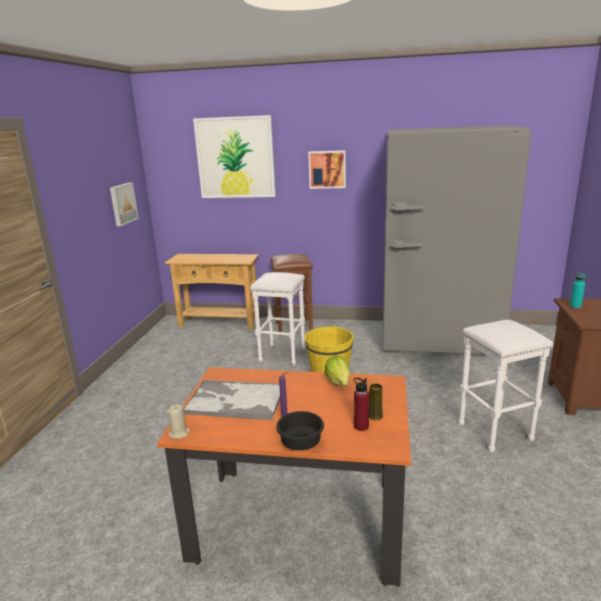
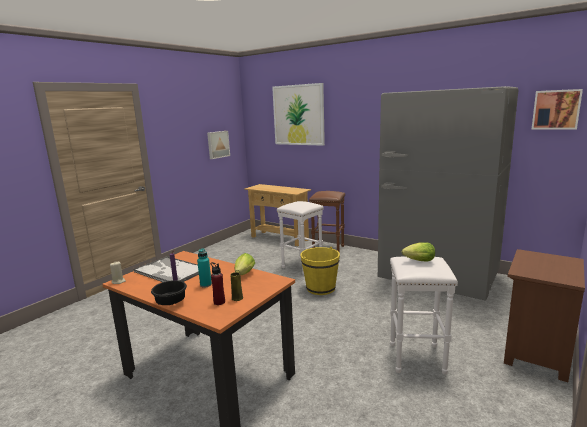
camera: 25 degrees right, 5 degrees down
picture [308,150,346,189] -> picture moved to [532,89,583,130]
turquoise bottle [570,273,586,308] -> turquoise bottle moved to [197,248,212,287]
none -> lettuce [402,242,435,262]

